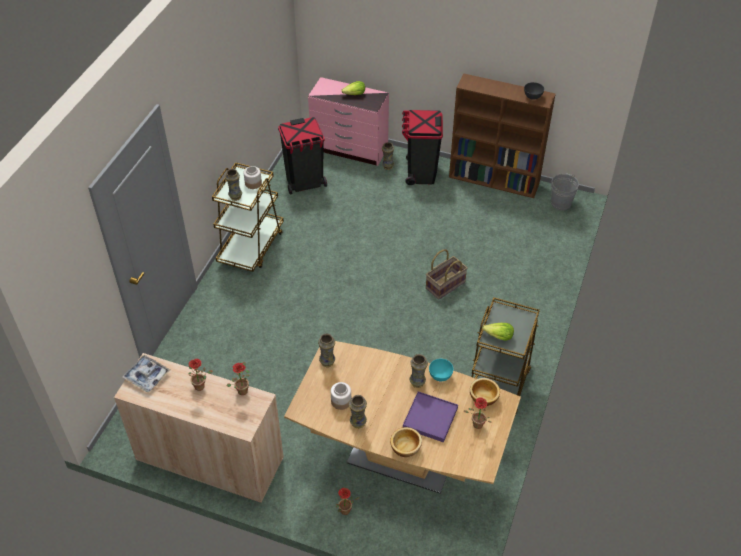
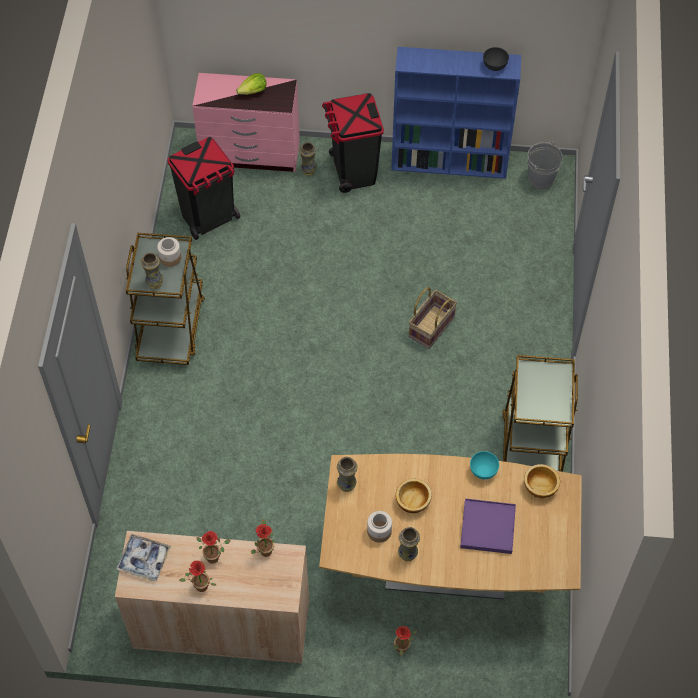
camera: 15 degrees left, 10 degrees up
bowl [390,427,422,457] -> bowl moved to [396,479,432,513]
vase [410,354,428,388] -> none
brown bookcase [449,73,556,198] -> blue bookcase [391,47,521,179]
potted plant [464,397,492,429] -> potted plant moved to [179,561,216,592]
lettuce [483,323,514,341] -> none

